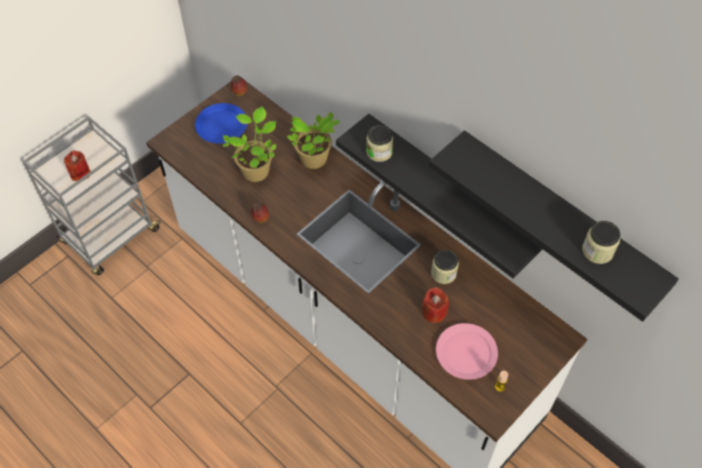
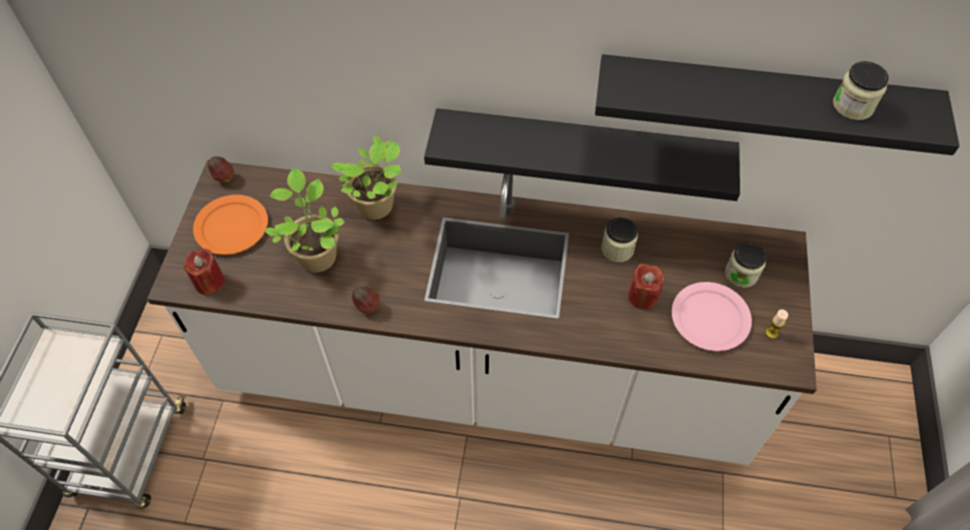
camera: 35 degrees left, 0 degrees up
red candle [64,150,90,181] -> red candle moved to [184,249,226,296]
blue plate [195,103,247,144] -> orange plate [193,195,268,255]
jar [366,125,393,162] -> jar moved to [725,242,767,288]

